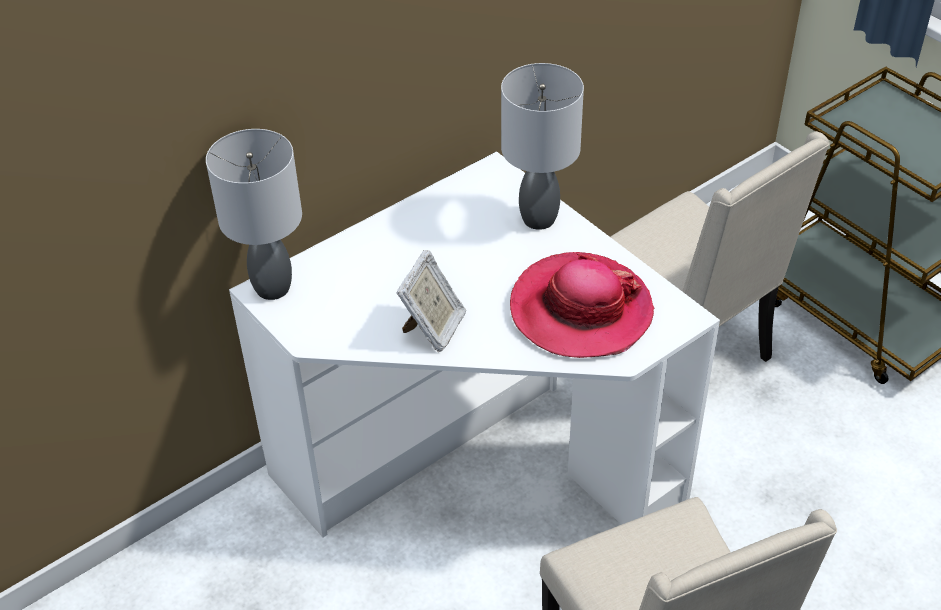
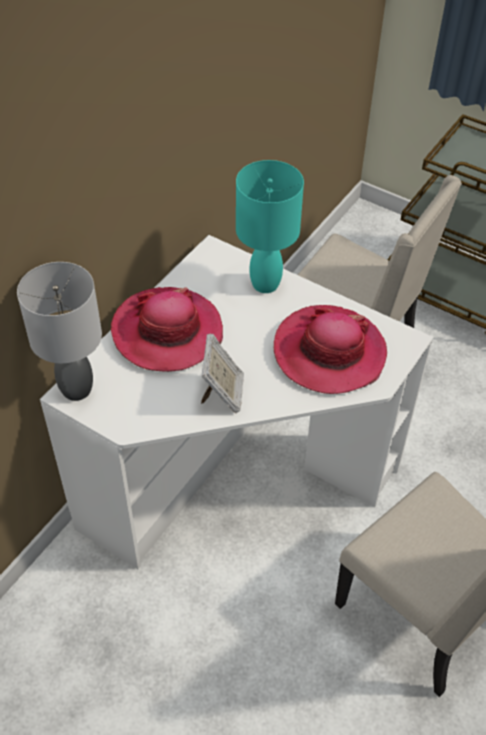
camera: 20 degrees left, 5 degrees up
grey table lamp [501,63,584,230] -> turquoise table lamp [236,160,304,293]
none -> hat [111,287,223,372]

